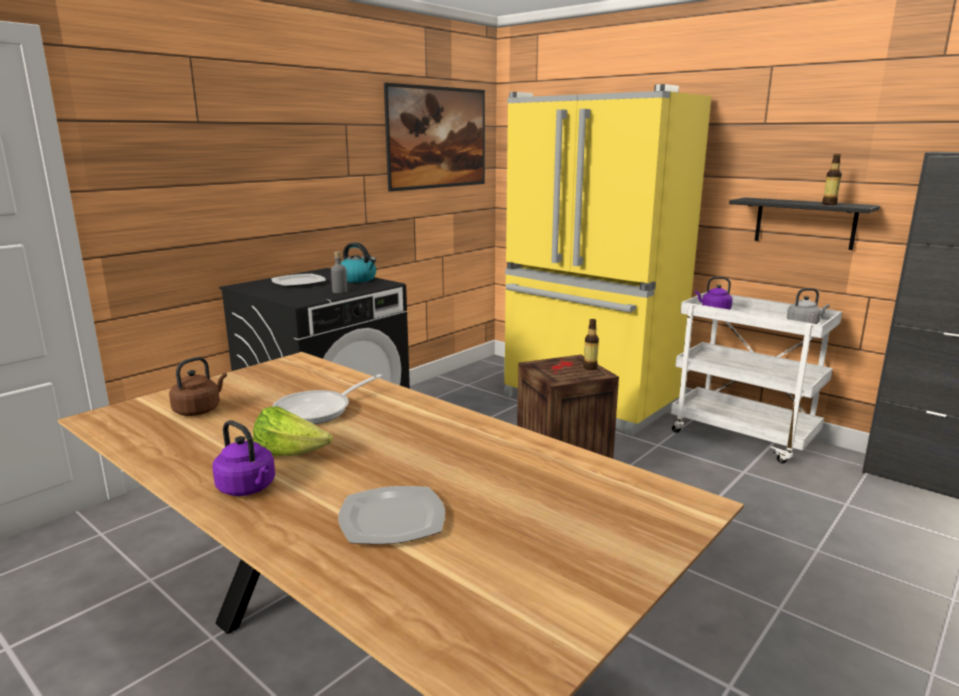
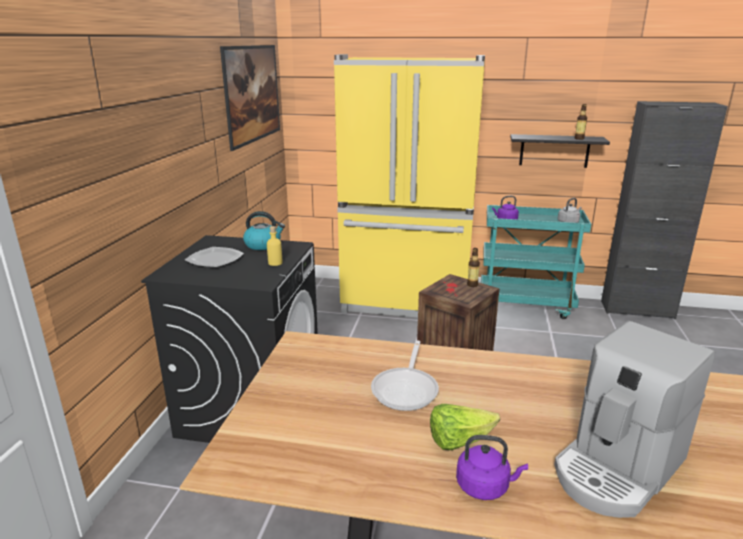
camera: 30 degrees left, 5 degrees up
brown kettle [169,357,227,416] -> none
grey bottle [331,251,347,293] -> yellow bottle [267,226,283,266]
plate [338,486,445,544] -> coffee machine [554,321,716,518]
white cart [671,292,842,464] -> turquoise cart [481,205,591,319]

